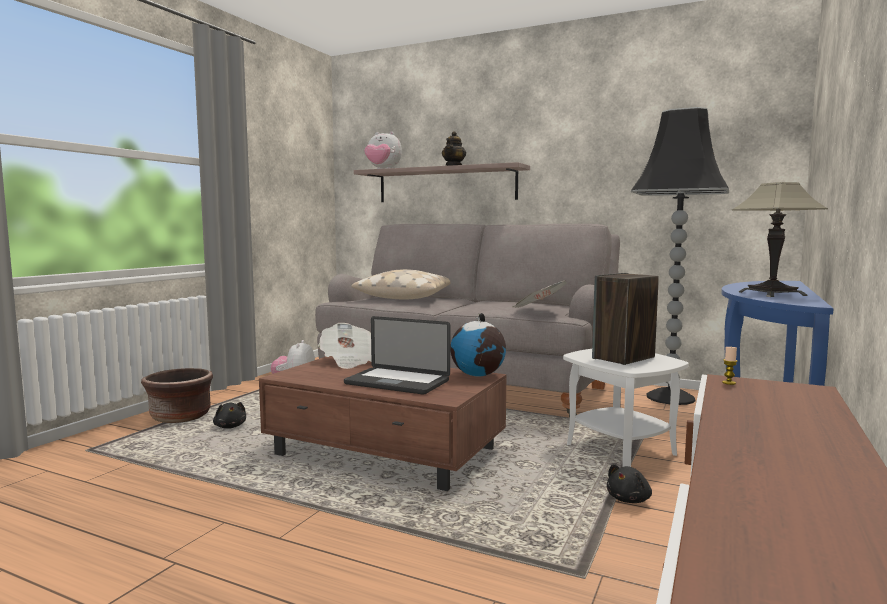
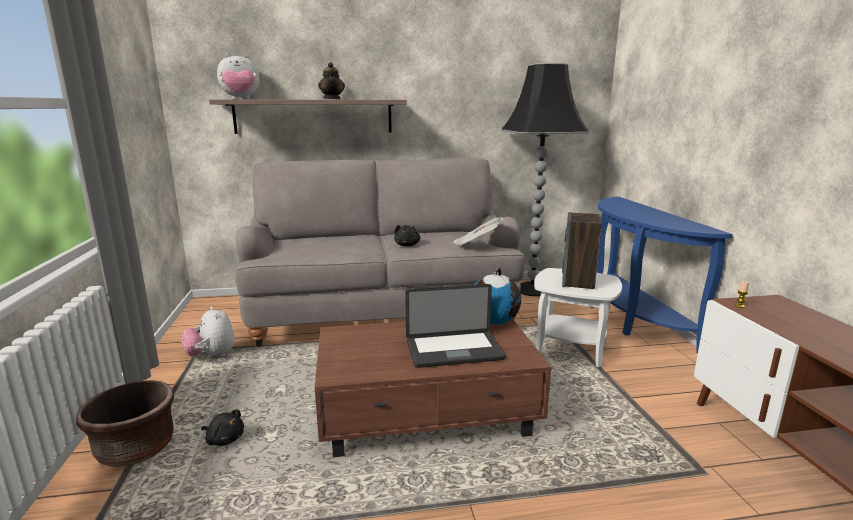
camera: 35 degrees left, 10 degrees up
newspaper [318,323,371,369] -> none
beige pillow [351,269,451,299] -> none
black plush toy [607,464,652,503] -> black plush toy moved to [394,225,420,246]
table lamp [732,182,828,297] -> none

